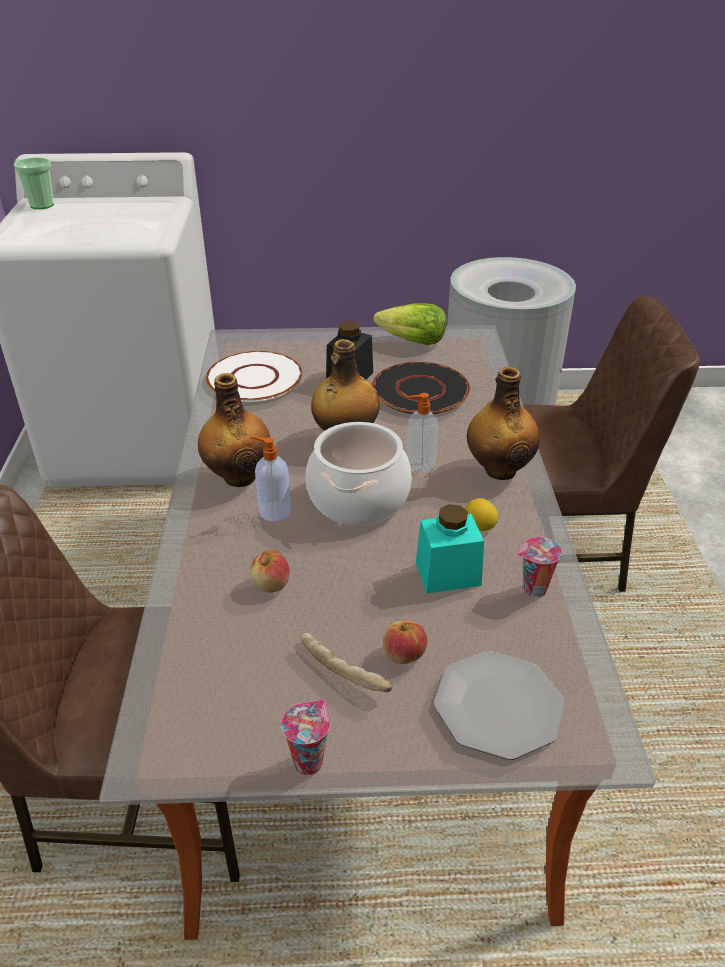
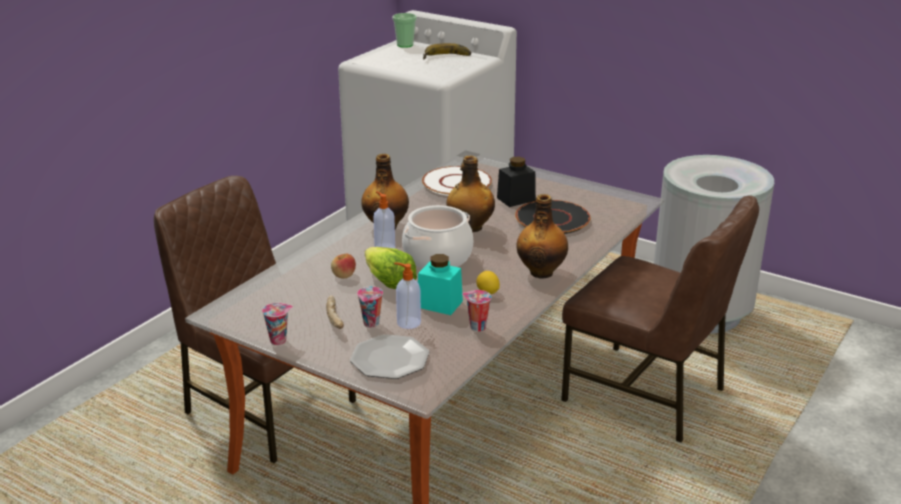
camera: 35 degrees right, 10 degrees down
lettuce [373,303,446,345] -> lettuce moved to [365,247,417,289]
apple [383,620,427,664] -> cup [357,286,383,328]
soap dispenser [406,393,438,473] -> soap dispenser moved to [394,263,421,329]
none -> banana [423,43,471,59]

